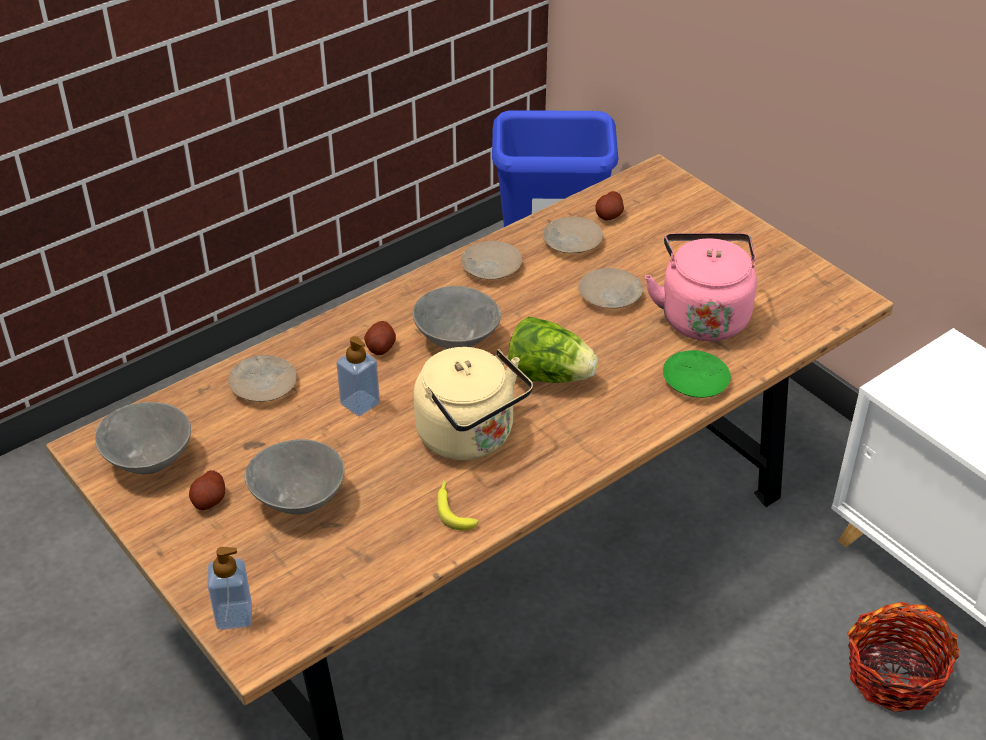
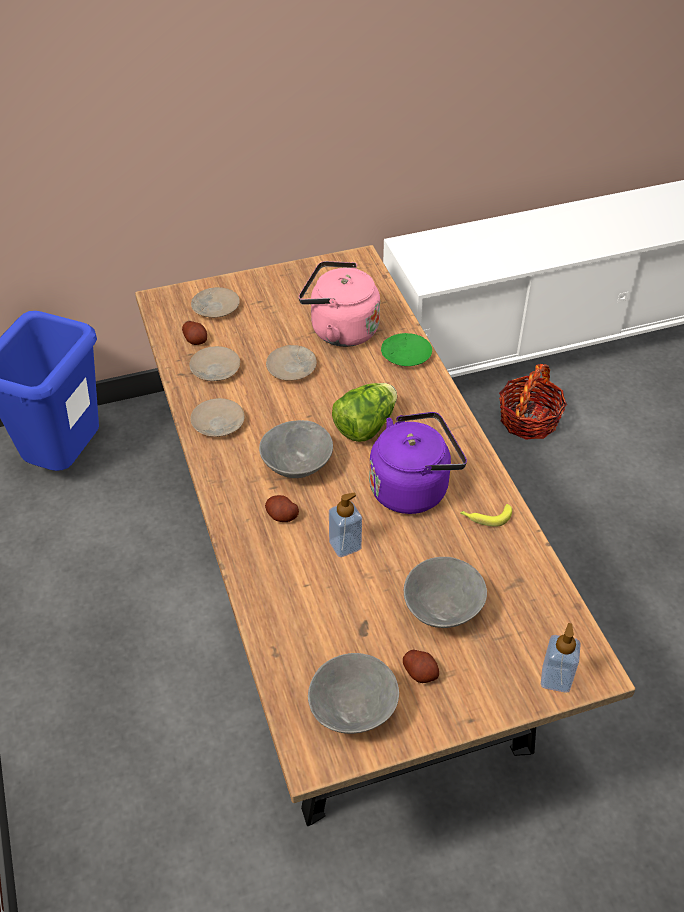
camera: 70 degrees left, 5 degrees up
beige plate [228,355,297,402] -> beige plate moved to [191,287,240,318]
beige kettle [414,347,533,460] -> purple kettle [369,412,467,514]

